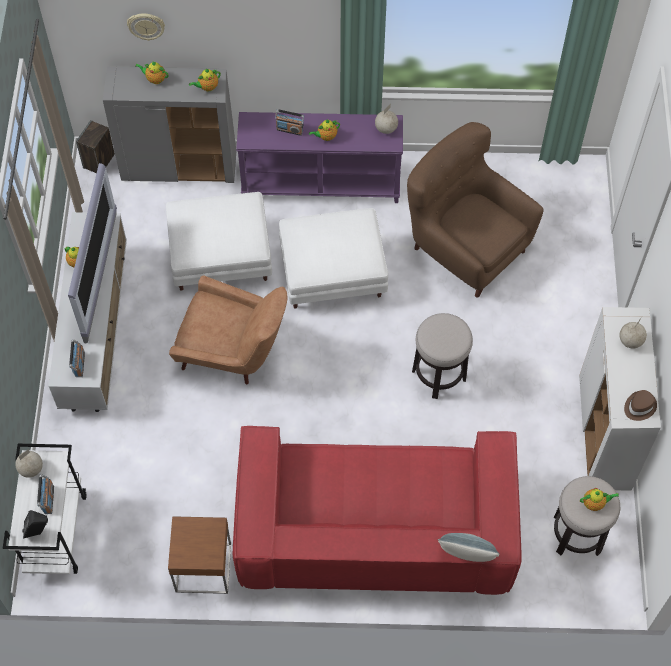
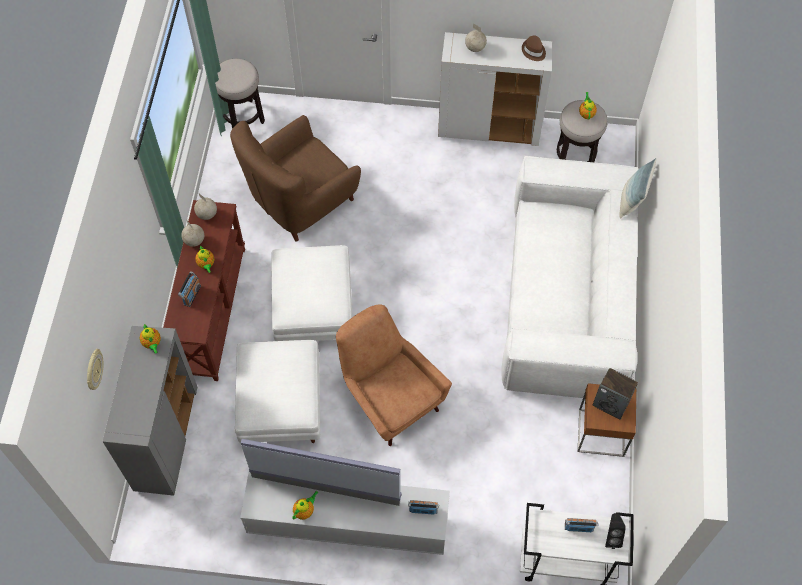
camera: 85 degrees left, 0 degrees up
globe [15,449,43,478] -> globe moved to [181,219,204,247]
speaker [76,120,115,173] -> speaker moved to [592,368,638,420]
teapot [136,62,168,84] -> none
brown armchair [169,276,287,384] -> brown armchair turned 60 degrees counterclockwise [336,304,452,446]
red sofa [233,426,522,595] -> white sofa [501,156,638,398]
purple console table [236,112,403,203] -> brown console table [163,200,245,381]
stool [412,313,473,399] -> stool moved to [215,59,265,129]

